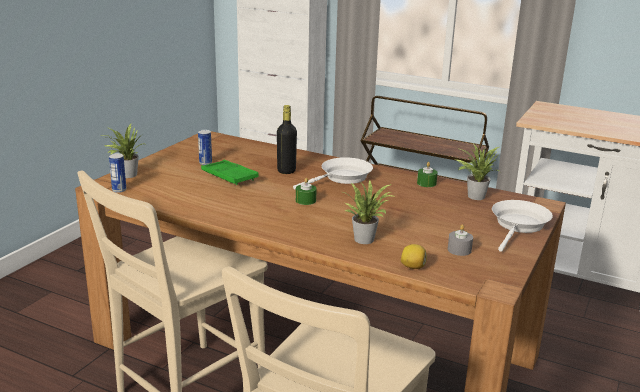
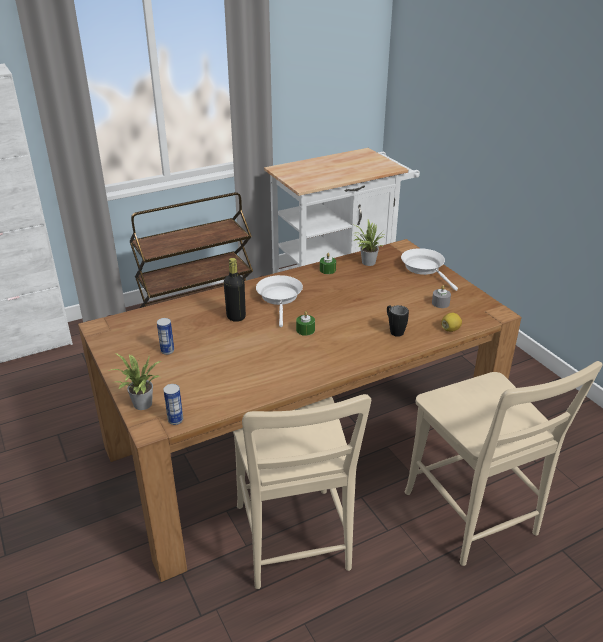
camera: 55 degrees left, 10 degrees up
green tray [201,160,259,185] -> none
potted plant [343,180,396,244] -> black mug [387,305,409,337]

